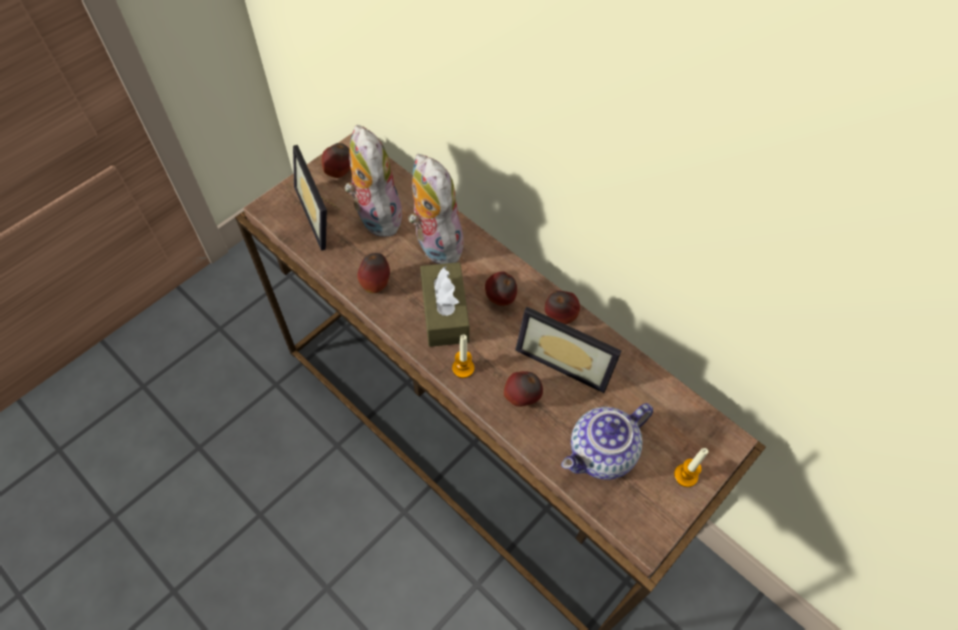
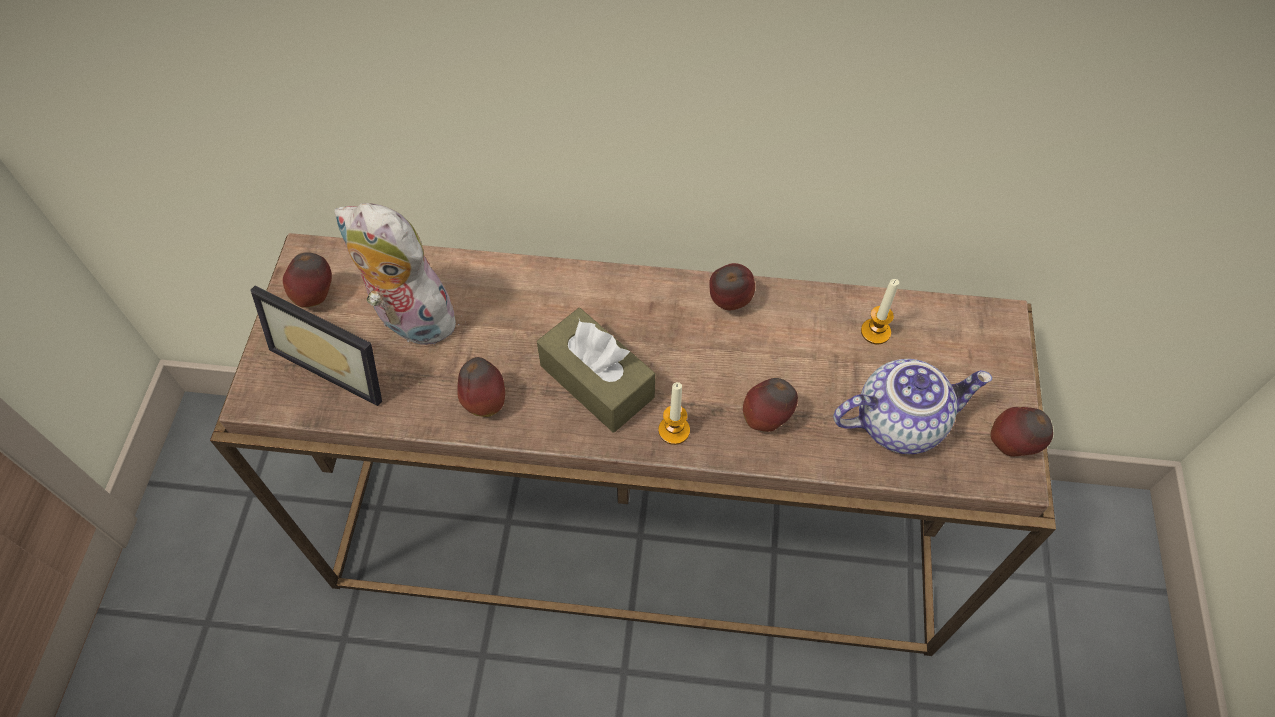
camera: 35 degrees left, 0 degrees up
plush toy [408,154,465,264] -> none
apple [485,271,517,306] -> apple moved to [990,407,1053,456]
picture frame [515,307,622,393] -> none
teapot [561,403,653,480] -> teapot turned 120 degrees counterclockwise [833,359,992,454]
candle [674,448,708,487] -> candle moved to [861,279,899,344]

